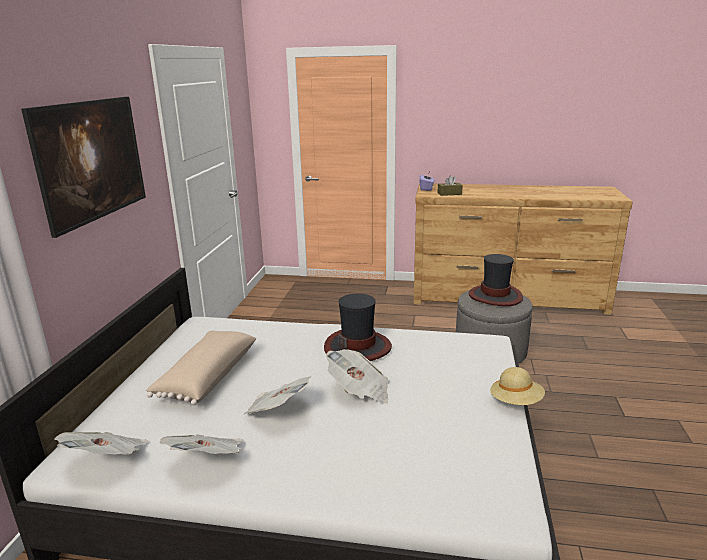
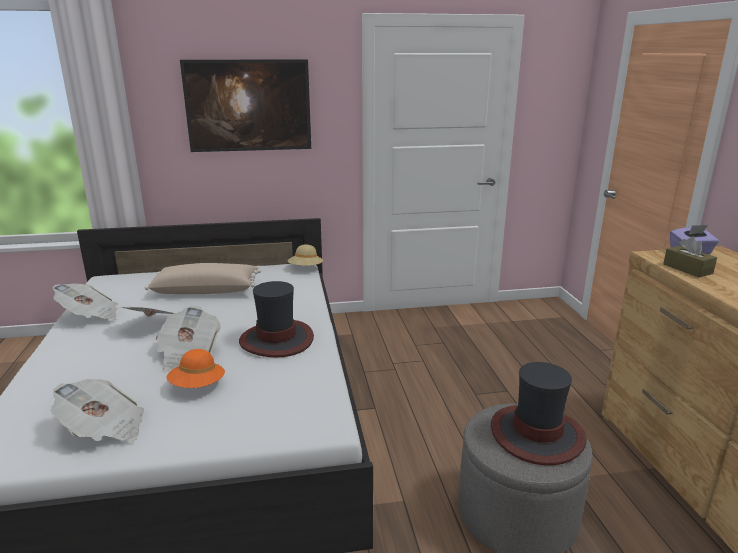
camera: 70 degrees right, 0 degrees up
newspaper [54,432,148,455] -> newspaper moved to [51,379,144,442]
beige hat [490,367,545,405] -> beige hat moved to [288,244,323,266]
none -> orange hat [166,349,225,388]

